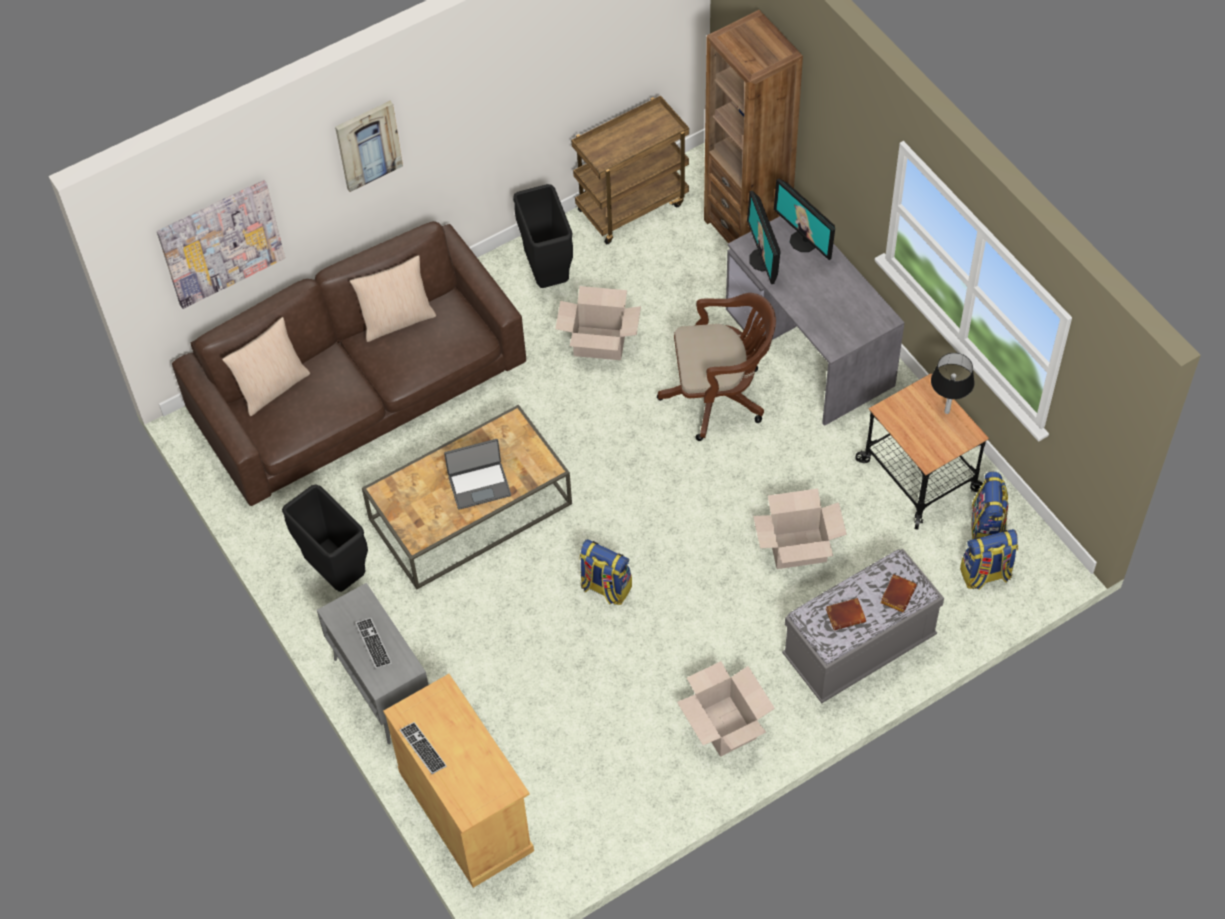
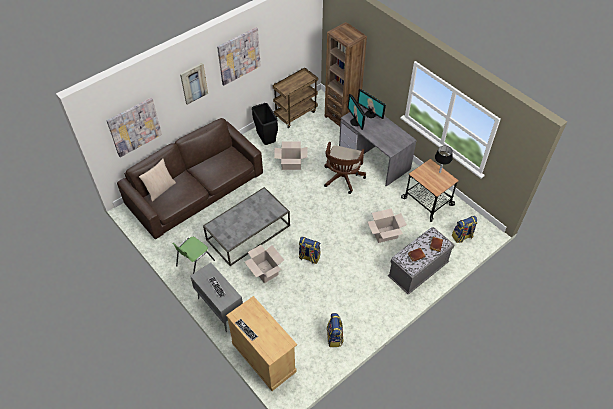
camera: 10 degrees left, 5 degrees down
black trash can [282,484,368,592] -> green chair [172,237,215,274]
beige pillow [350,255,436,342] -> none
brown coffee table [362,405,572,589] -> grey coffee table [203,187,290,266]
laptop [444,439,511,510] -> none
brown office chair [657,293,776,441] -> brown office chair turned 120 degrees clockwise [324,142,366,194]
cardboard box [677,661,775,756] -> cardboard box moved to [245,245,284,283]
backpack [971,471,1008,539] -> backpack moved to [327,313,343,347]
none -> picture [217,27,261,85]

